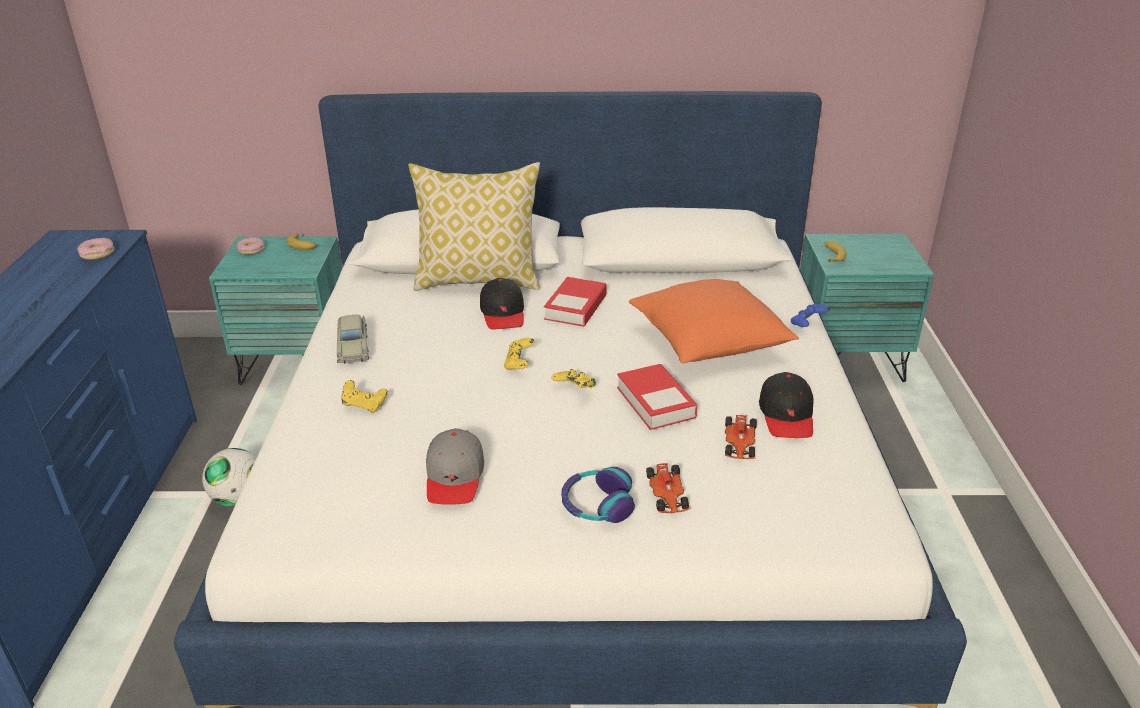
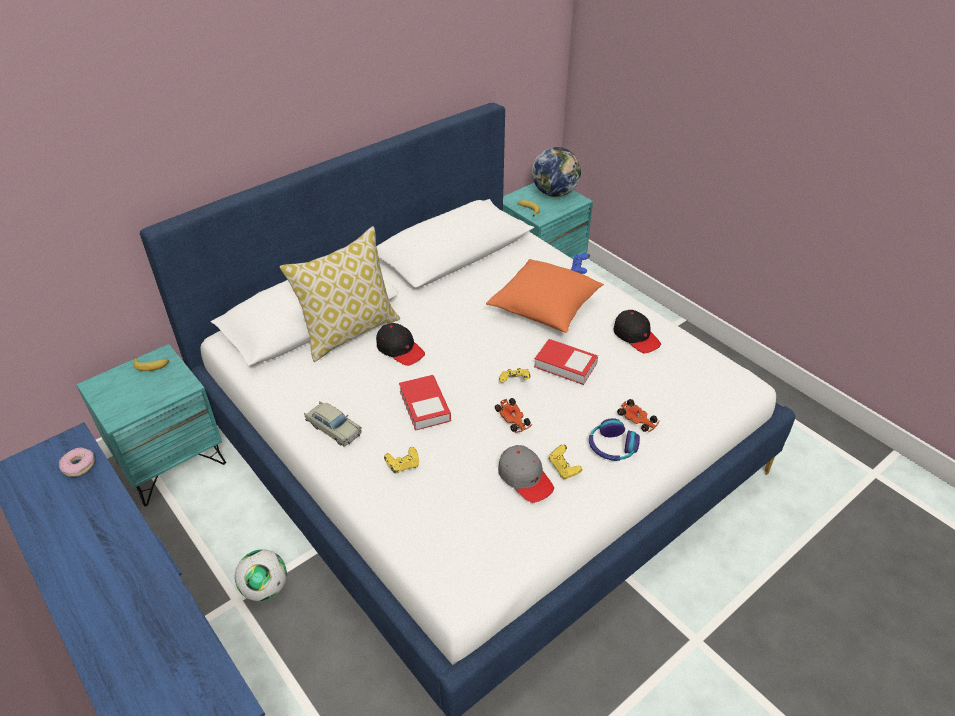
camera: 40 degrees left, 10 degrees up
donut [236,237,265,255] -> none
yellow game controller [504,338,534,370] -> yellow game controller moved to [549,445,582,479]
book [544,277,607,327] -> book moved to [399,375,451,431]
toy car [725,415,757,459] -> toy car moved to [495,398,532,433]
none -> globe [532,147,581,197]

